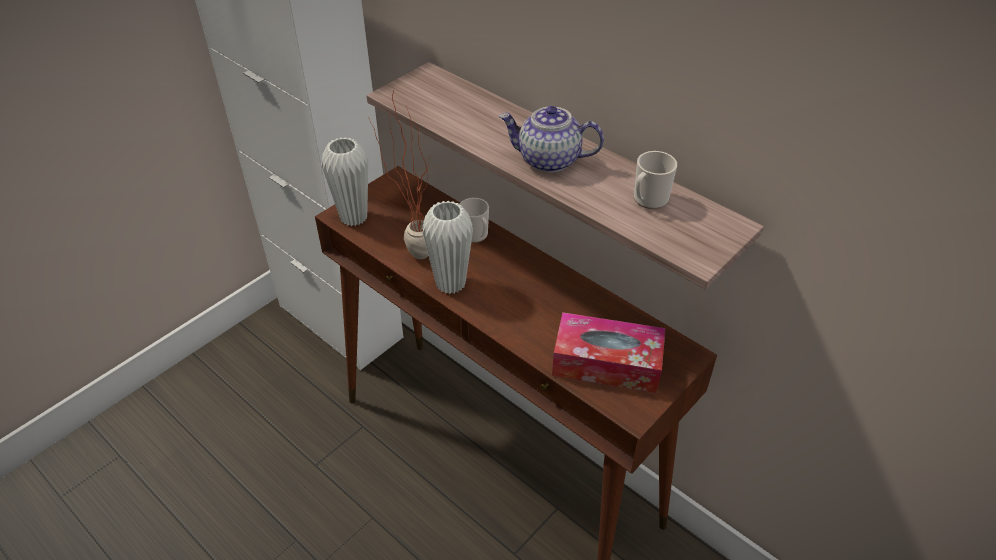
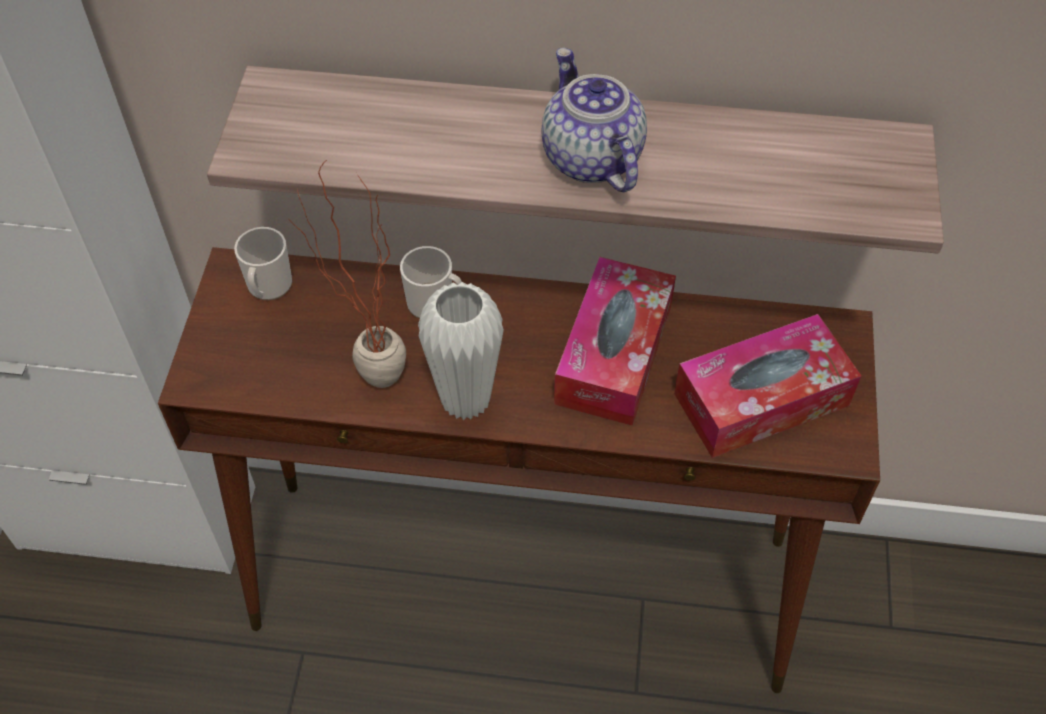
camera: 35 degrees left, 10 degrees up
white vase [322,137,368,226] -> none
teapot [499,106,604,173] -> teapot turned 90 degrees clockwise [541,48,647,192]
mug [634,151,677,209] -> mug moved to [234,227,292,300]
none -> tissue box [554,257,676,426]

